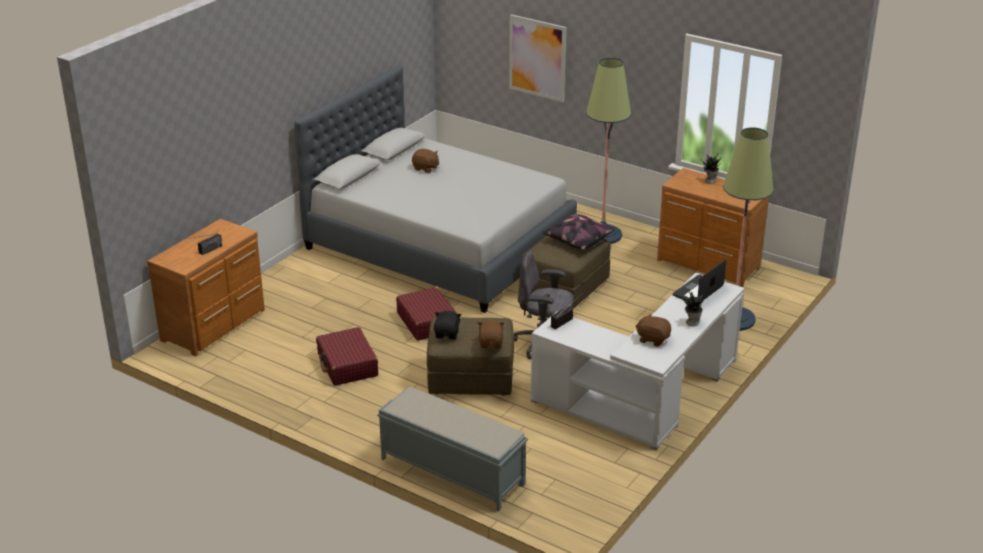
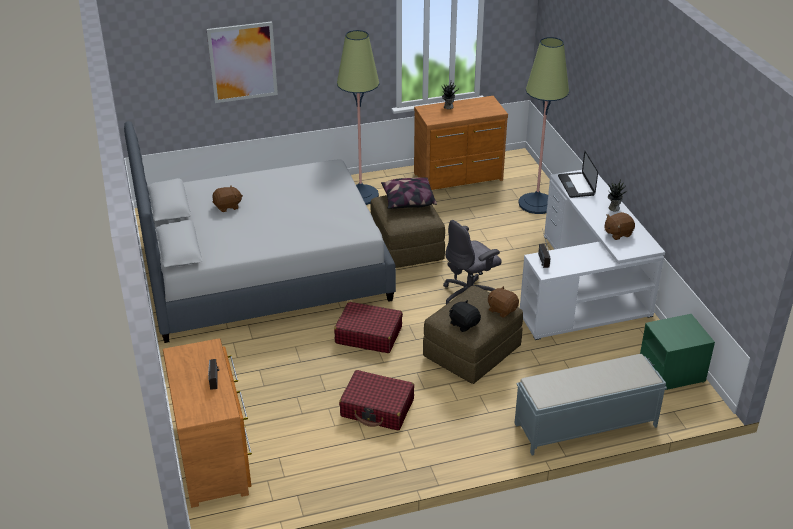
camera: 50 degrees left, 5 degrees up
none -> green nightstand [640,314,715,390]

